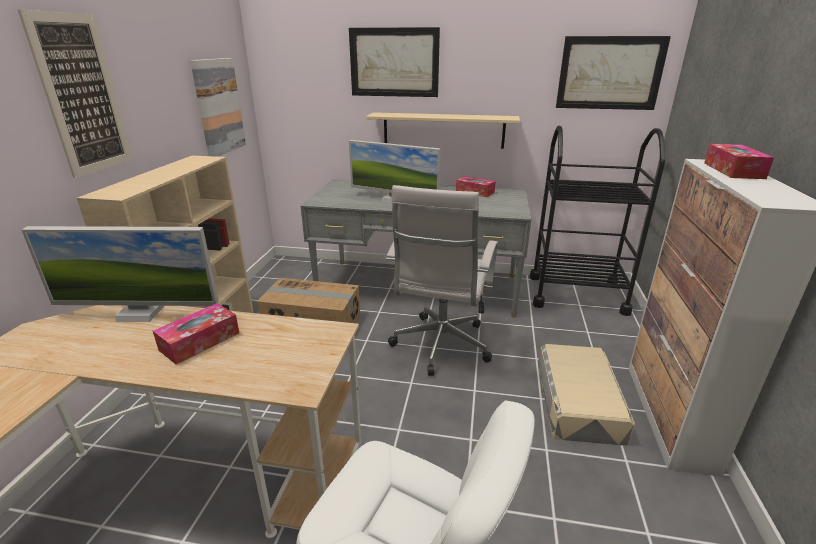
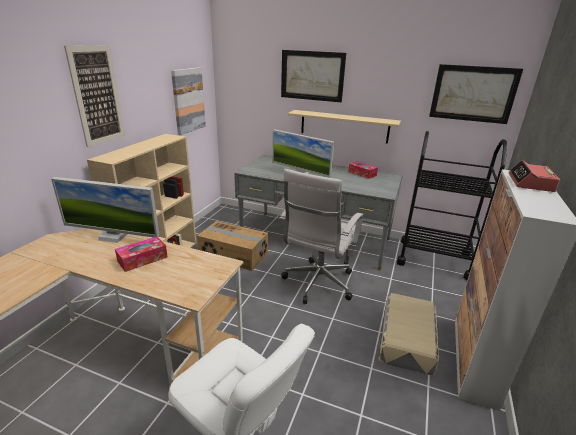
camera: 10 degrees right, 0 degrees up
tissue box [704,144,774,179] -> alarm clock [509,160,560,192]

